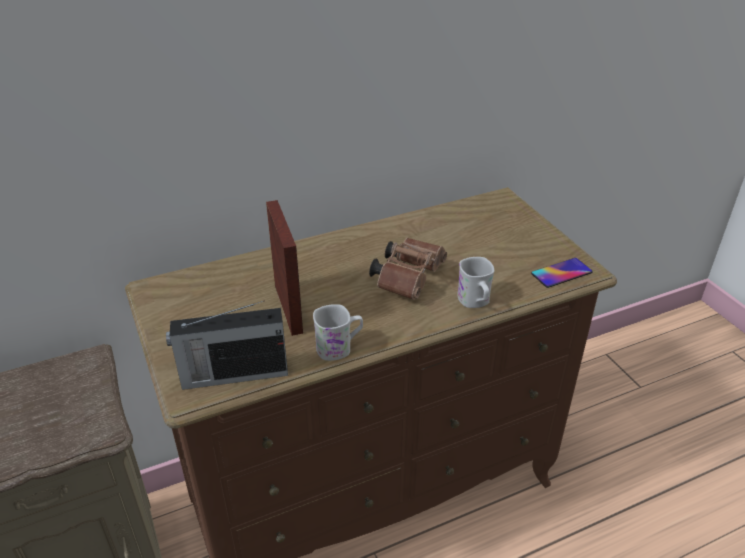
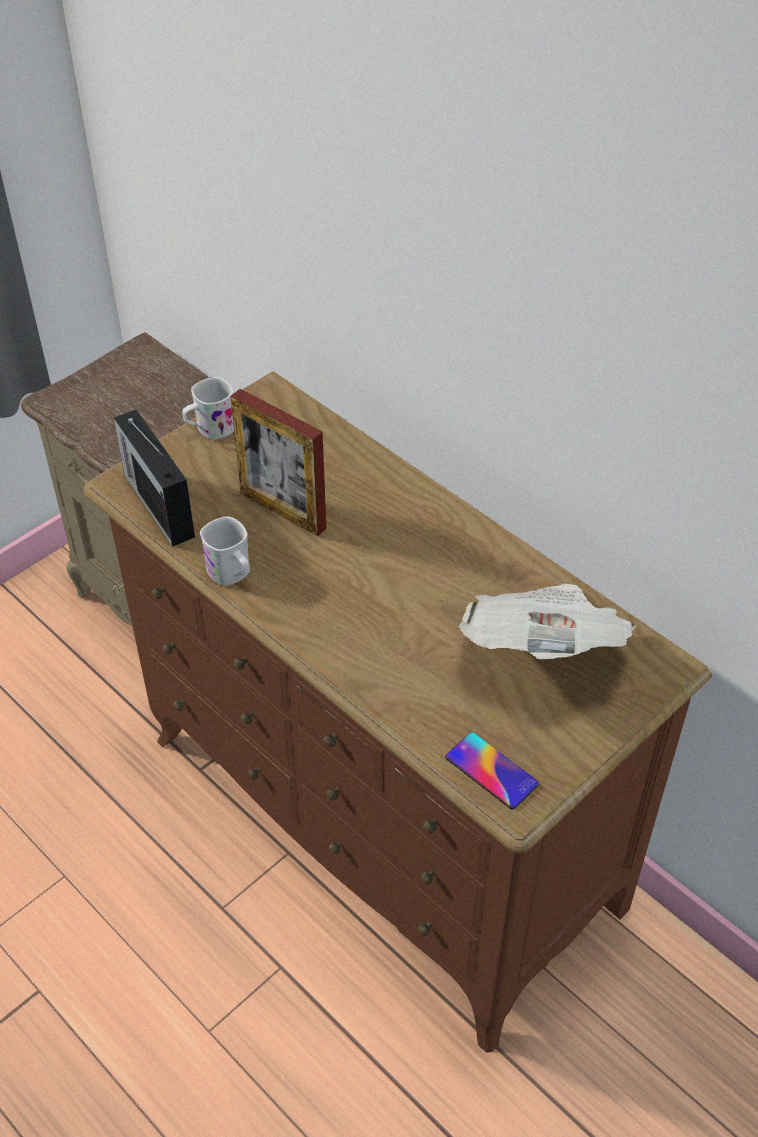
camera: 70 degrees right, 10 degrees up
picture frame [266,200,303,336] -> picture frame turned 75 degrees clockwise [230,389,327,536]
brown binoculars [369,238,447,300] -> none
white mug [457,257,494,308] -> white mug moved to [182,377,234,440]
none -> newspaper [459,583,636,659]

